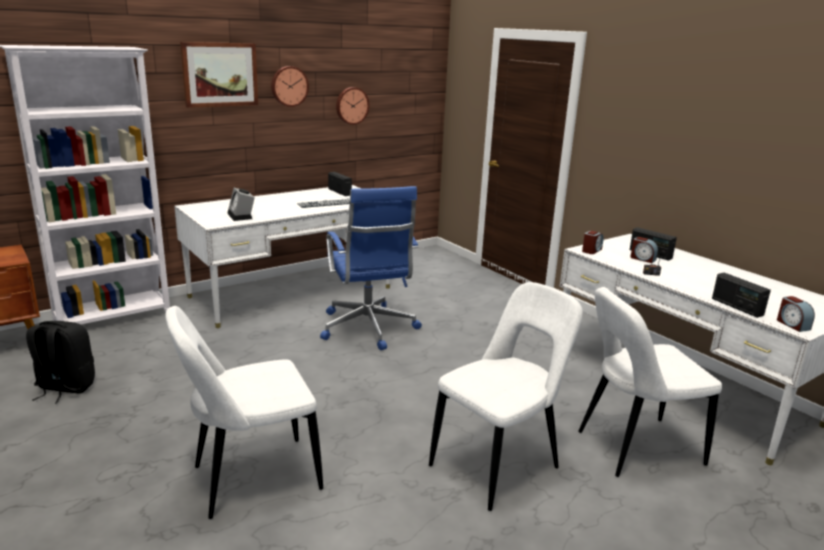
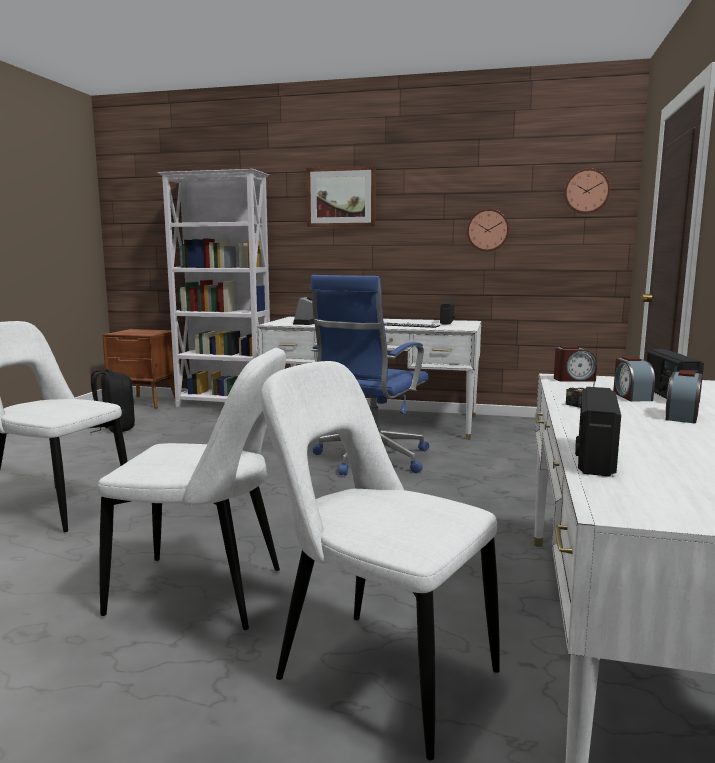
camera: 50 degrees right, 10 degrees down
wall clock [271,66,309,107] -> wall clock moved to [564,168,610,214]
alarm clock [777,296,815,332] -> alarm clock moved to [665,370,702,424]

